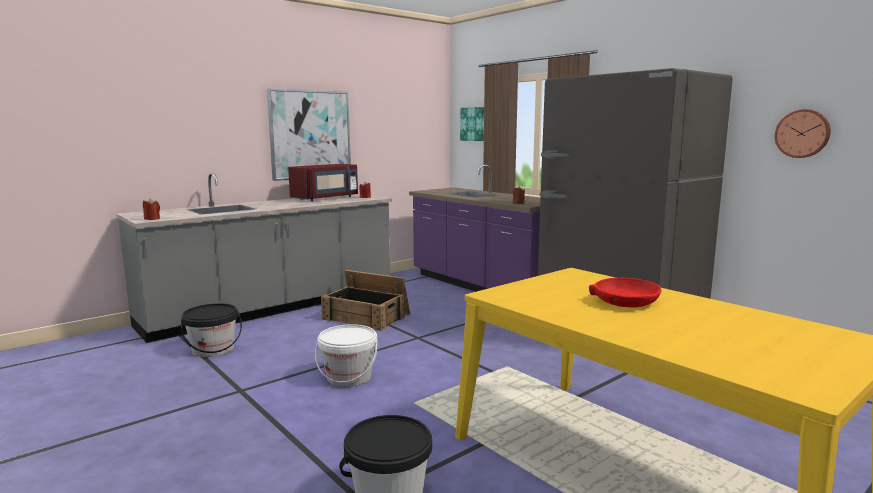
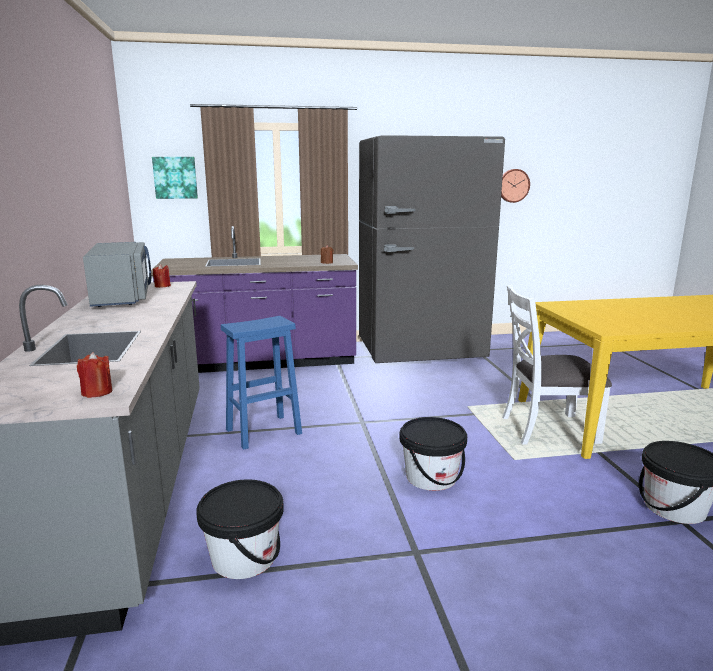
camera: 60 degrees left, 5 degrees up
picture [267,88,351,181] -> none
red microwave [288,164,358,201] -> grey microwave [83,242,151,307]
white bucket [315,324,377,387] -> black bucket [399,417,467,491]
crate [321,270,410,331] -> blue stool [221,316,302,450]
red bowl [589,277,662,307] -> none
none -> white chair [502,284,612,445]

